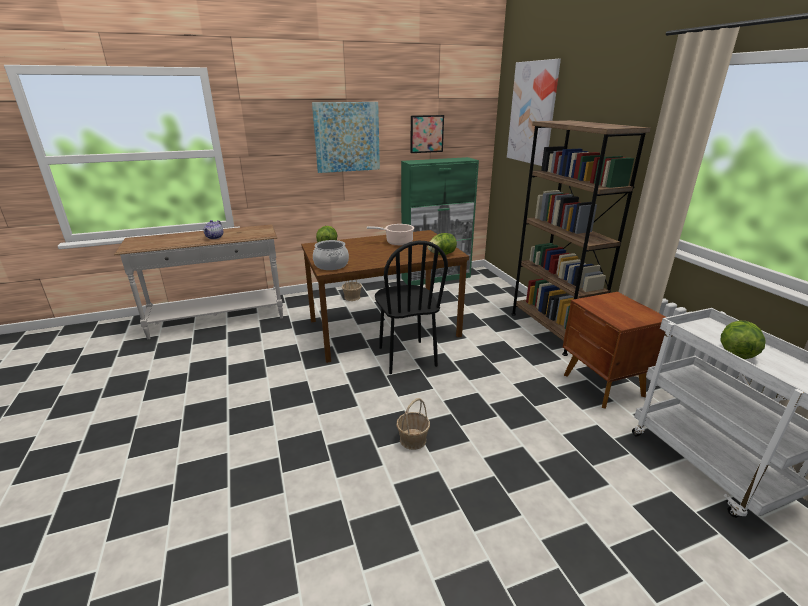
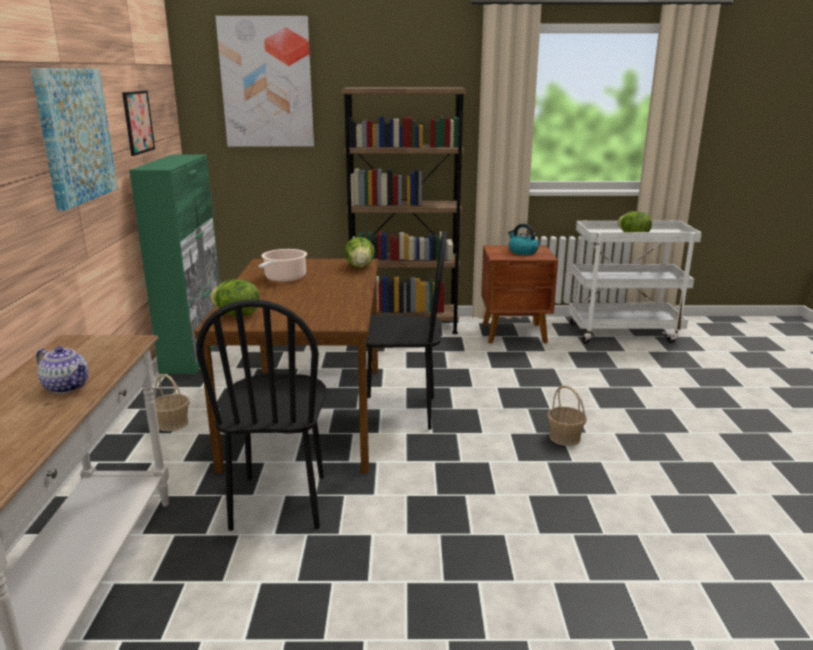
camera: 70 degrees left, 5 degrees down
cooking pot [313,240,349,270] -> none
none -> black chair [196,299,327,531]
none -> kettle [508,223,539,255]

